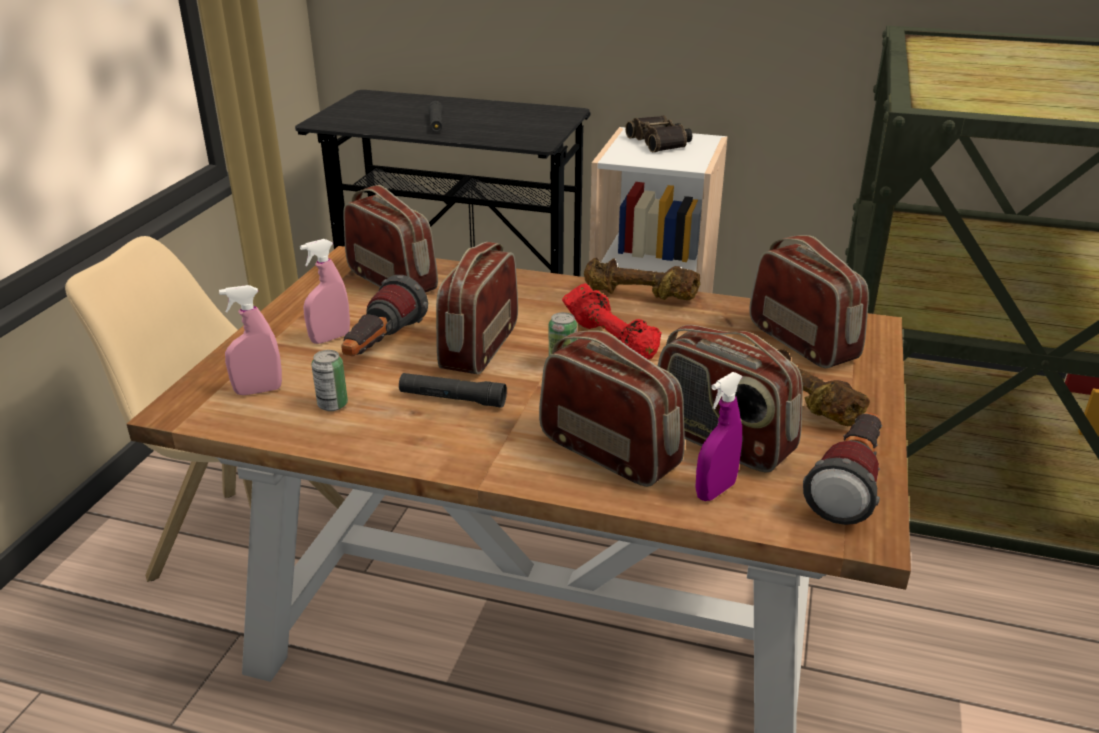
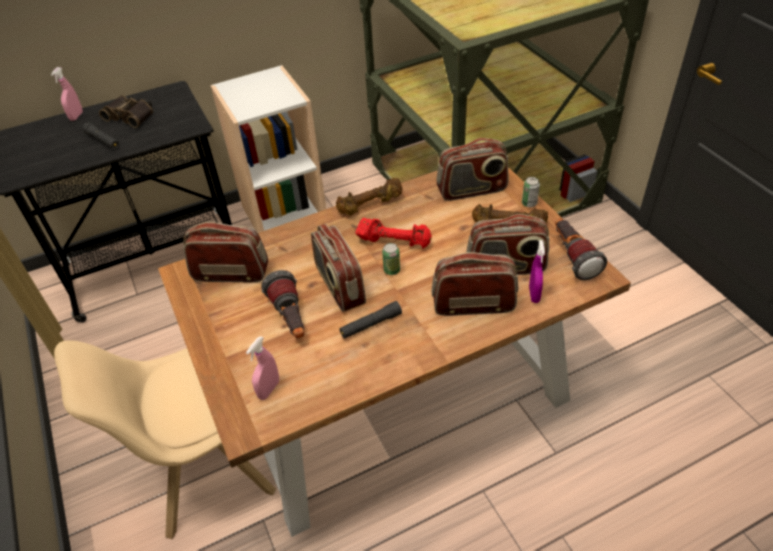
camera: 40 degrees left, 15 degrees up
pink spray bottle [300,239,350,344] -> pink spray bottle moved to [51,67,83,121]
can [311,350,348,411] -> can moved to [522,177,540,207]
binoculars [625,116,692,152] -> binoculars moved to [99,95,153,128]
radio [750,235,869,368] -> radio turned 150 degrees clockwise [437,138,509,201]

